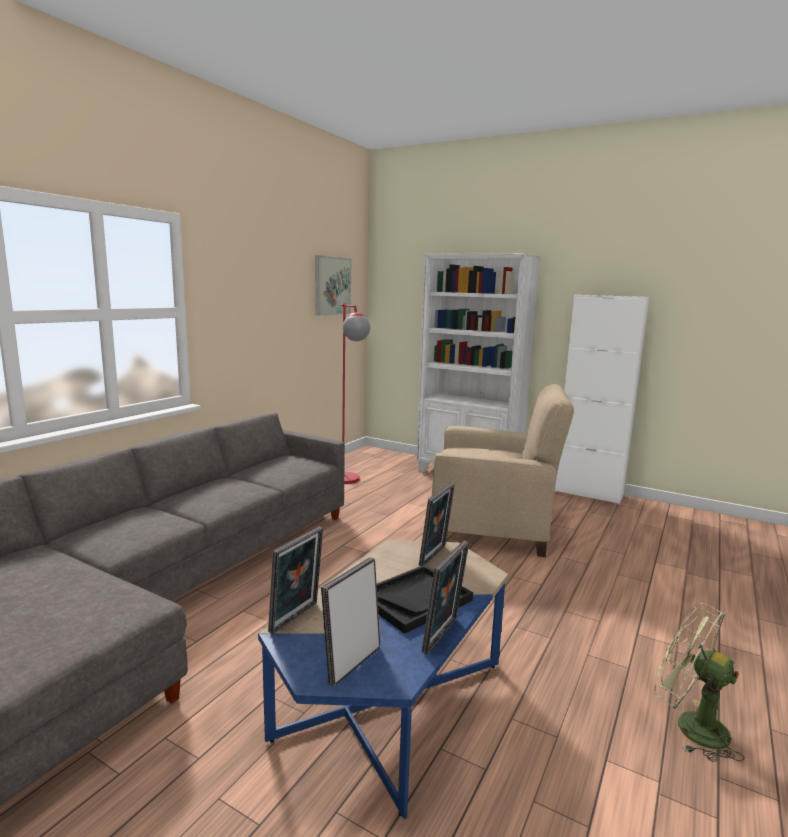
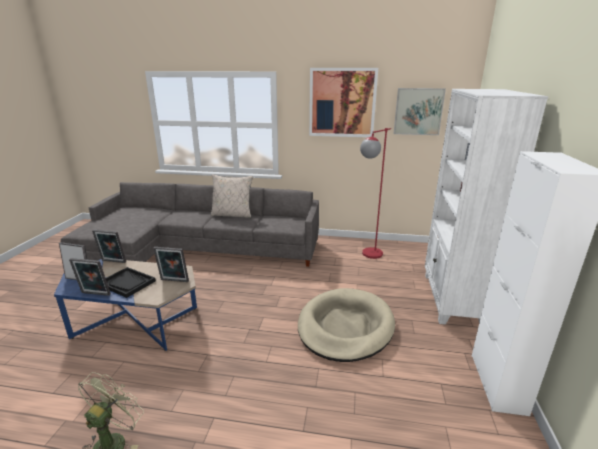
camera: 70 degrees right, 10 degrees up
beige armchair [431,384,574,557] -> beige dog bed [298,288,395,362]
none -> beige pillow [211,174,253,218]
none -> picture [309,68,378,137]

